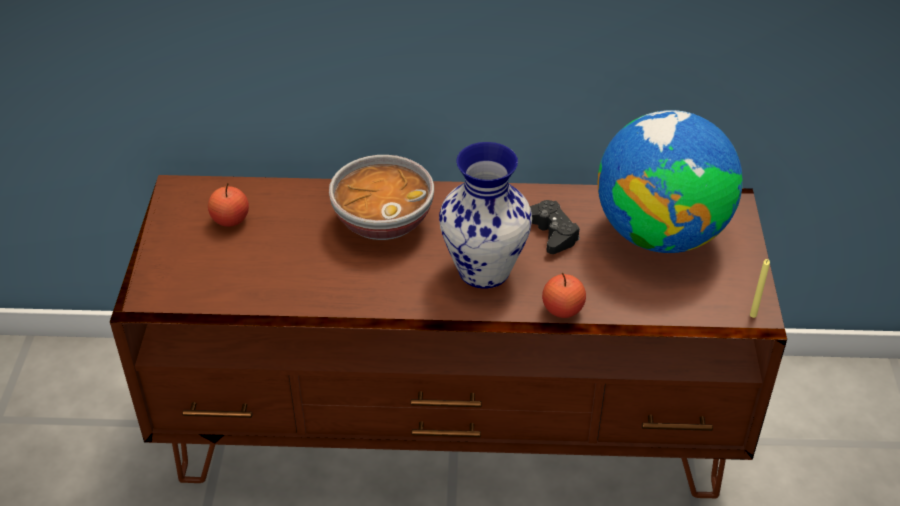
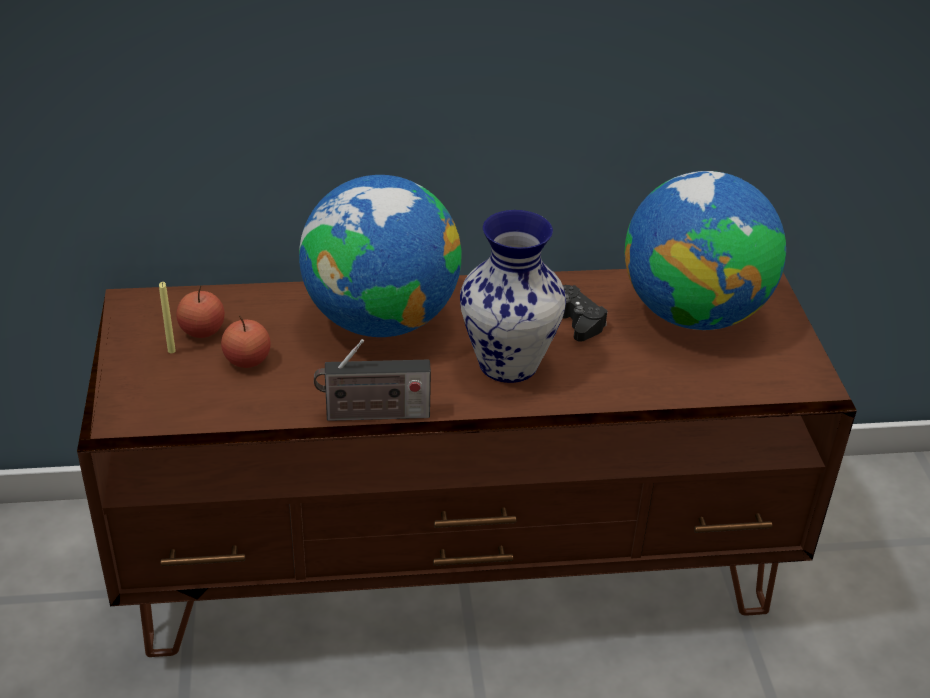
camera: 10 degrees left, 5 degrees down
bowl [329,155,434,240] -> globe [299,175,461,337]
apple [542,273,586,318] -> apple moved to [221,316,271,368]
yellow candle [750,259,770,318] -> yellow candle moved to [159,282,176,353]
none -> radio [314,339,431,421]

